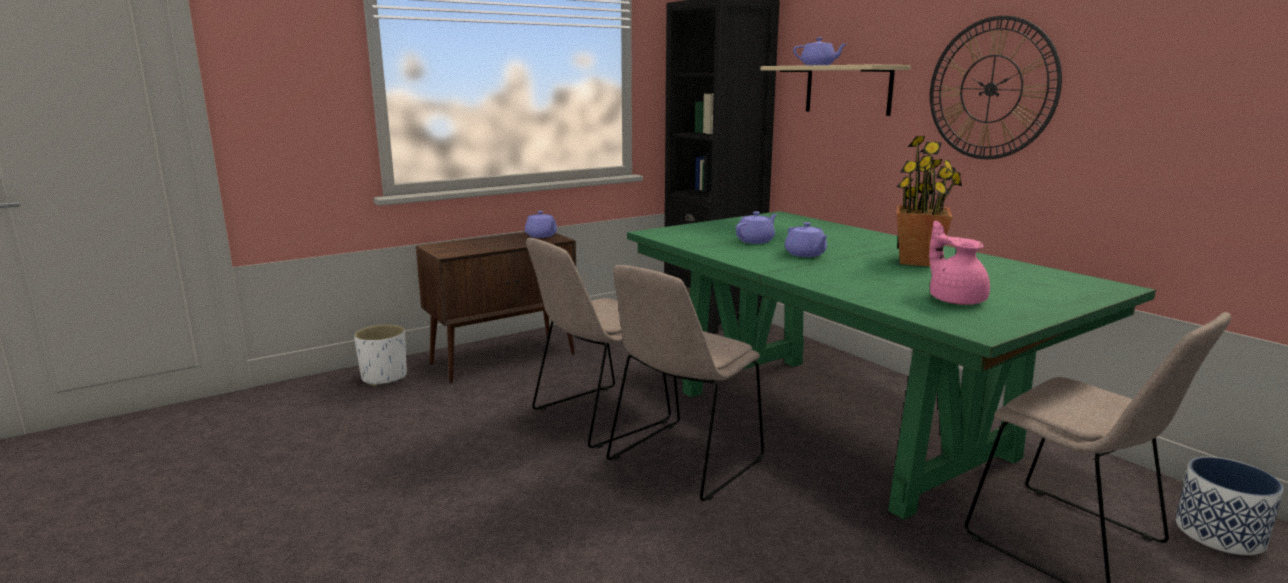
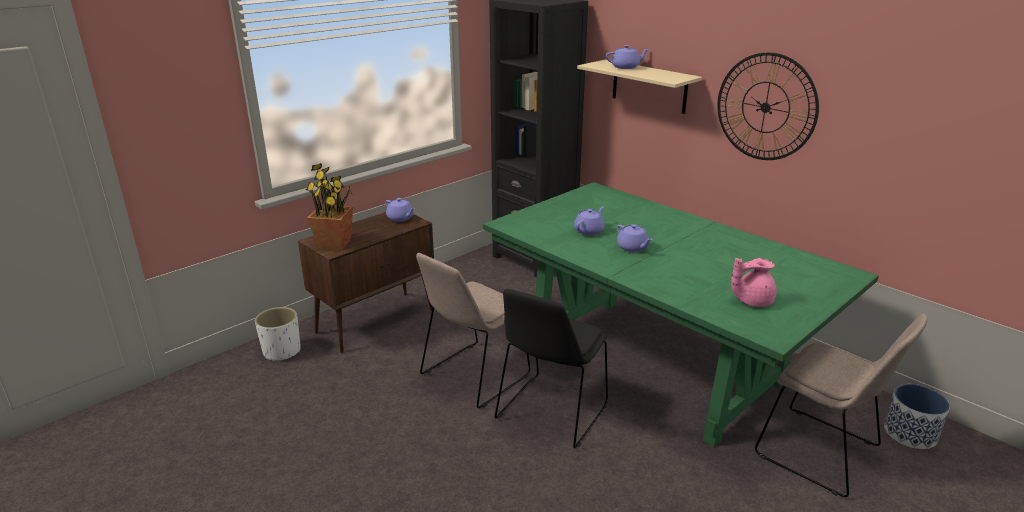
camera: 10 degrees left, 10 degrees up
beige chair [607,265,764,501] -> black chair [495,289,608,448]
potted plant [896,136,962,266] -> potted plant moved to [306,163,354,251]
pink teapot [929,221,990,305] -> pink teapot turned 75 degrees counterclockwise [731,258,777,307]

